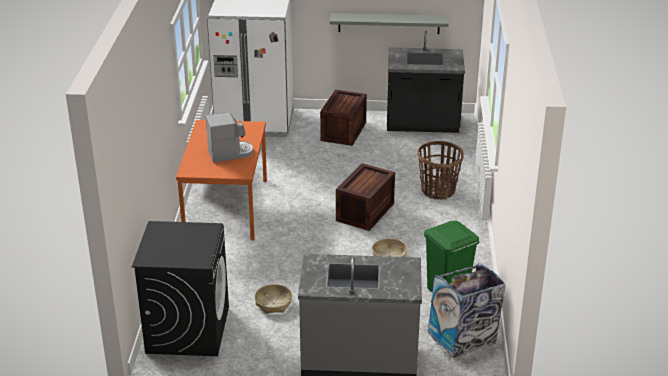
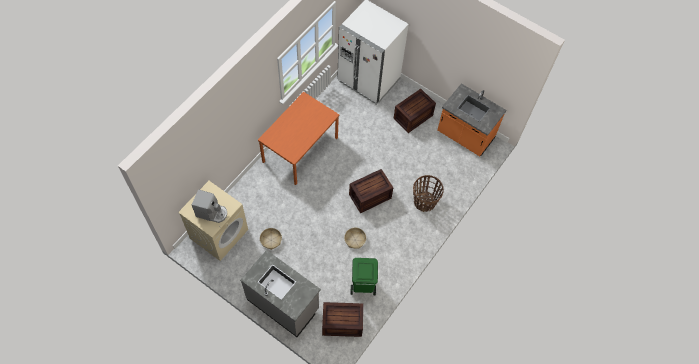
camera: 30 degrees right, 30 degrees up
black washing machine [132,221,229,356] -> beige washing machine [178,181,248,261]
coffee machine [206,112,253,163] -> coffee machine moved to [192,190,227,223]
grey shelf [330,13,449,34] -> none
black counter [387,30,465,133] -> orange counter [437,83,507,156]
trash can [428,263,506,360] -> crate [322,302,363,337]

